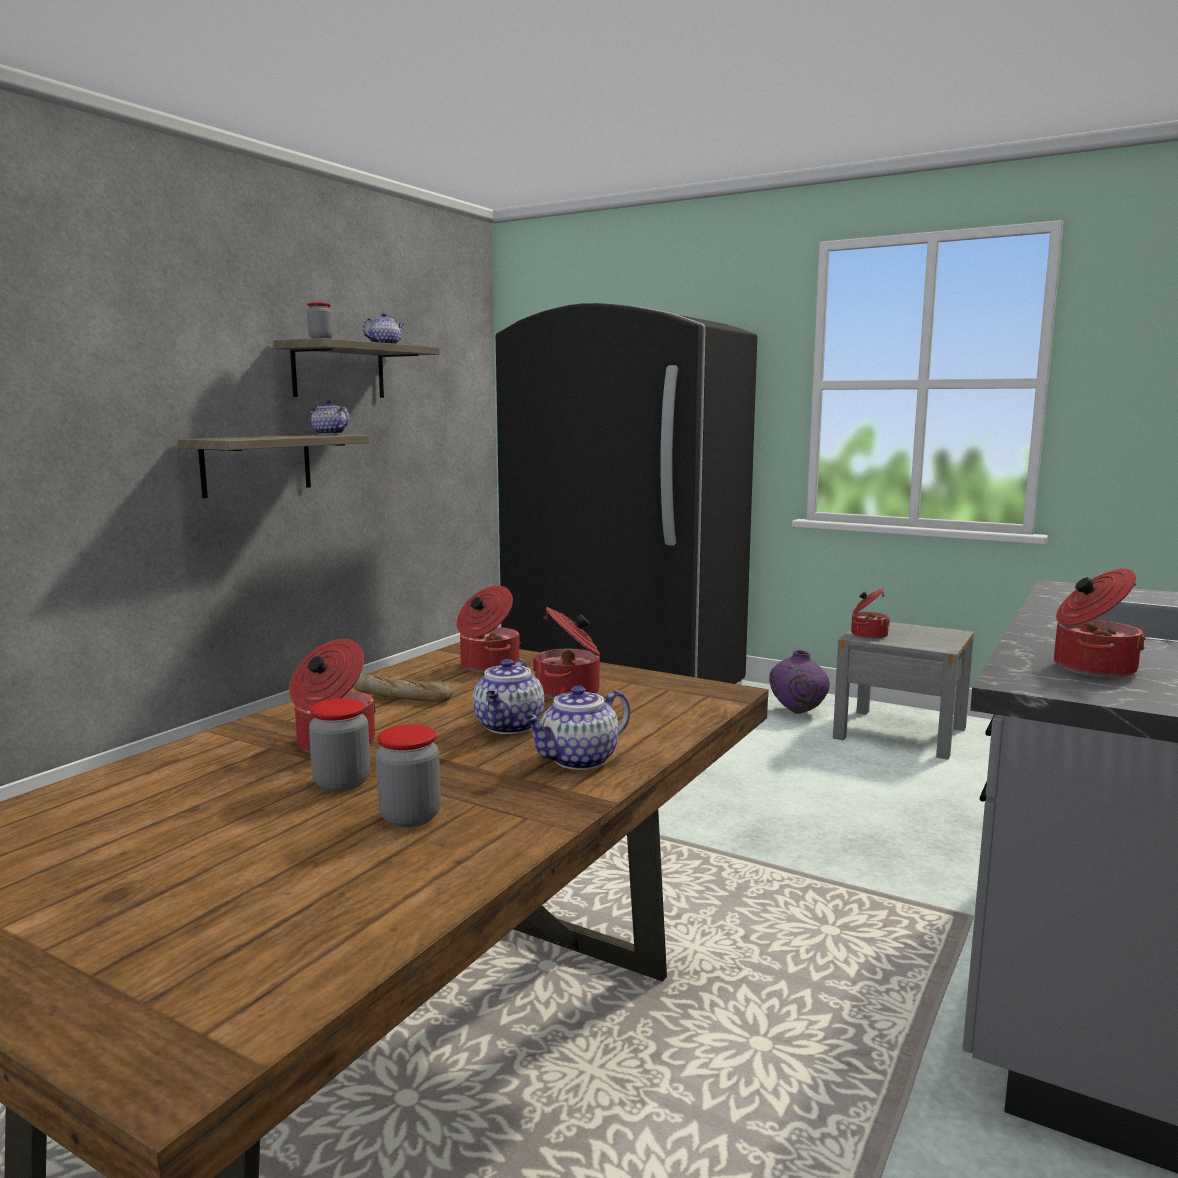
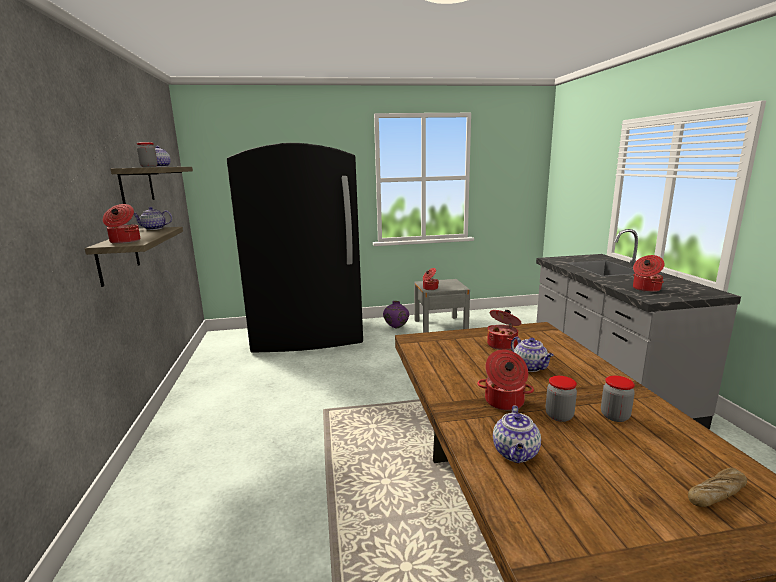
camera: 40 degrees left, 5 degrees up
bread [353,674,452,702] -> bread moved to [688,468,747,507]
cooking pot [456,586,521,673] -> cooking pot moved to [103,204,140,244]
teapot [524,686,630,770] -> teapot moved to [493,405,541,463]

